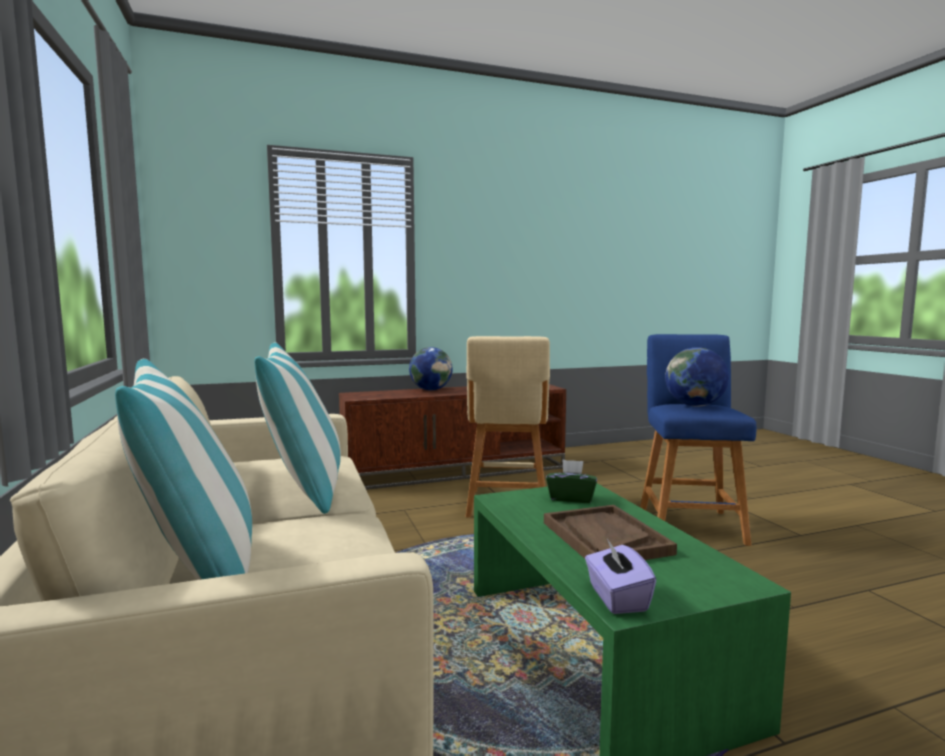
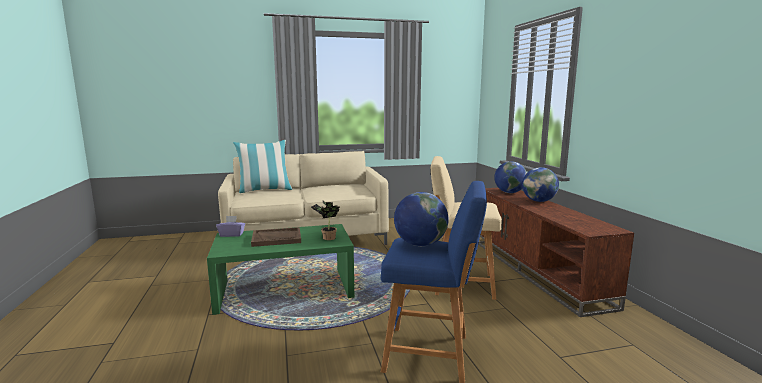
camera: 95 degrees right, 5 degrees up
pillow [255,342,341,514] -> none
green tissue box [546,460,597,503] -> potted plant [311,200,340,240]
none -> globe [494,161,527,193]

